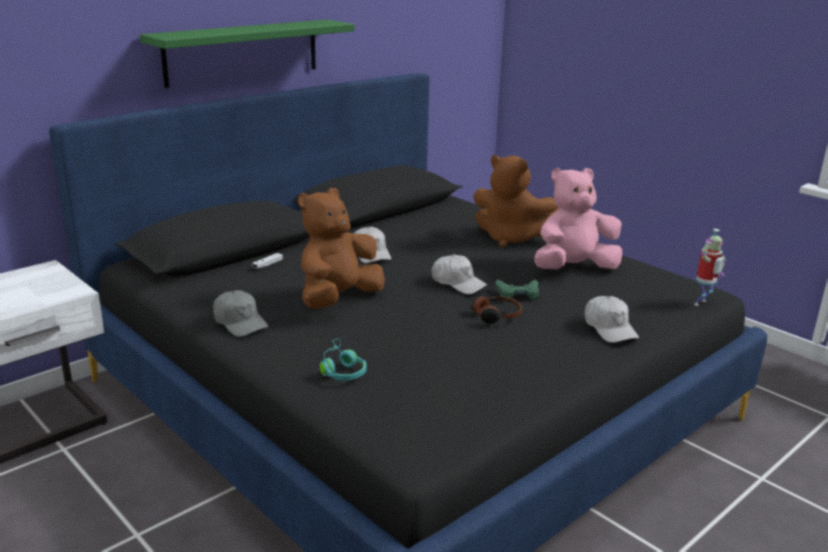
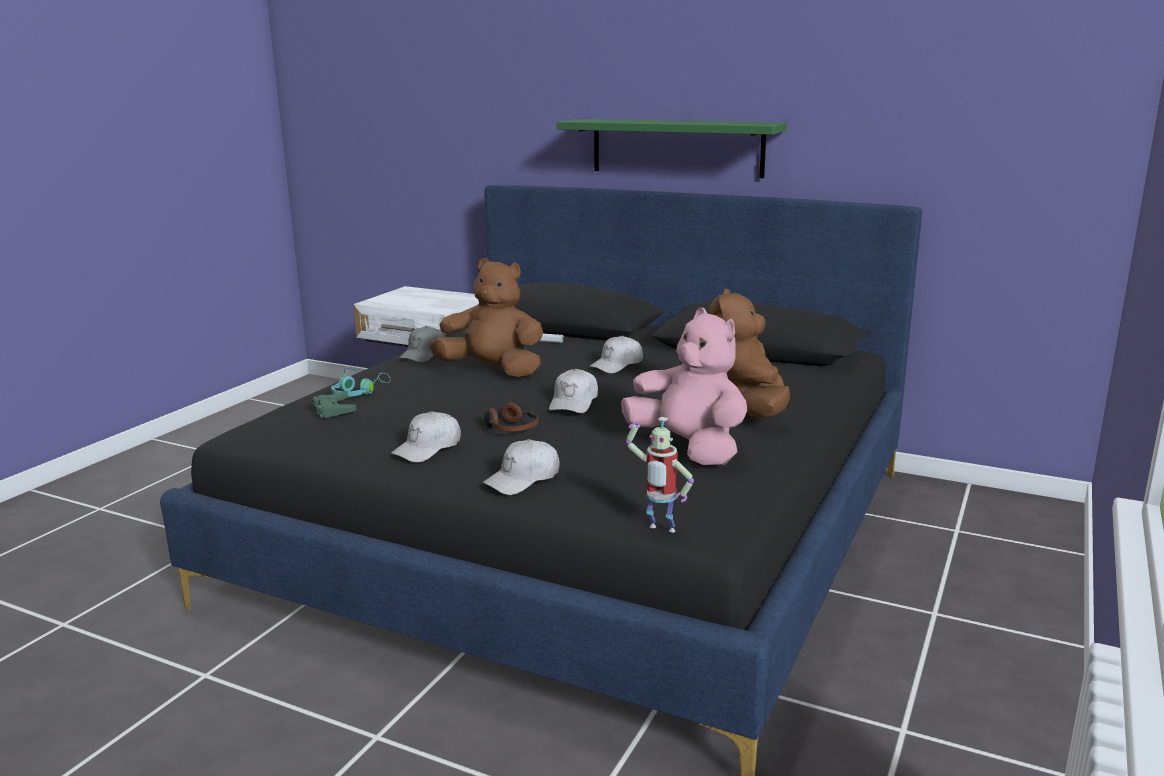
camera: 70 degrees right, 5 degrees down
green game controller [495,279,539,300] -> green game controller moved to [312,391,356,418]
none -> white cap [391,411,461,463]

